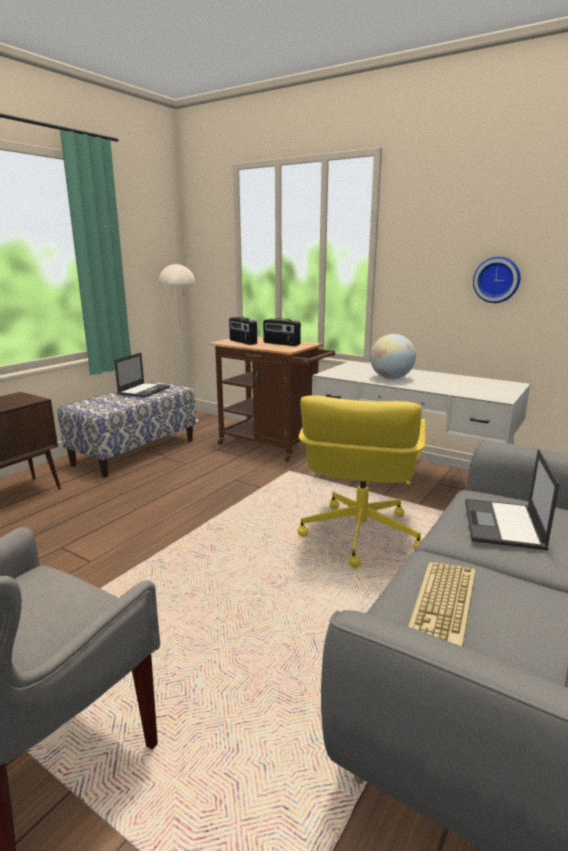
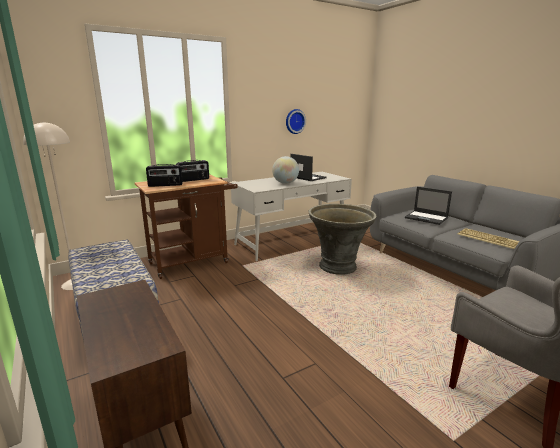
camera: 65 degrees left, 0 degrees up
laptop [114,353,170,397] -> laptop moved to [290,154,327,181]
yellow office chair [298,395,426,568] -> grey planter [308,204,377,275]

